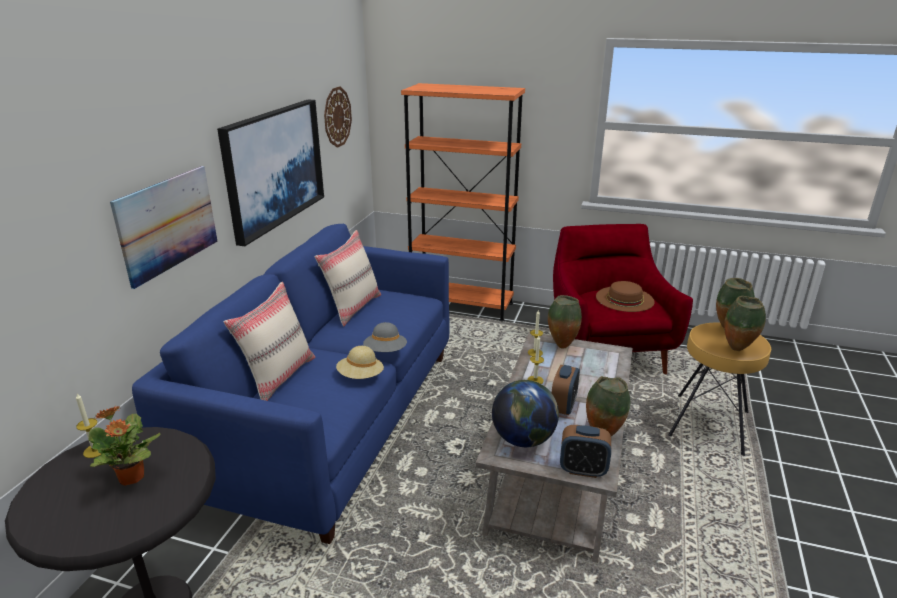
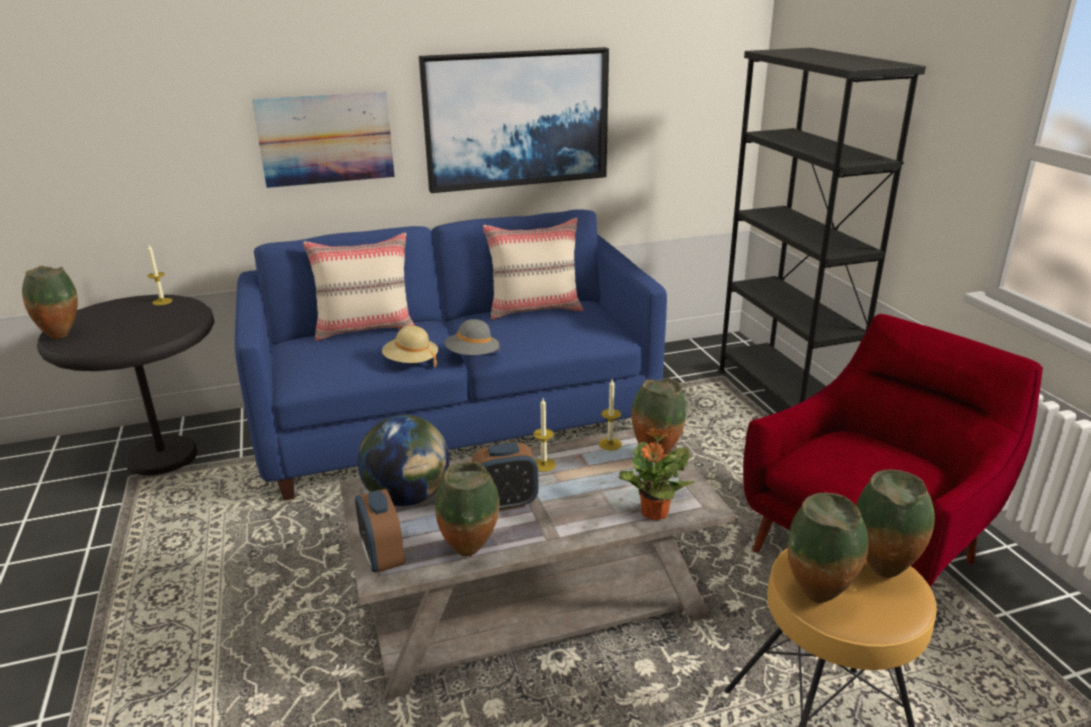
camera: 55 degrees right, 0 degrees up
potted plant [89,406,161,486] -> potted plant moved to [618,427,695,520]
wall clock [324,86,352,148] -> none
orange bookcase [401,83,525,321] -> black bookcase [718,48,926,409]
brown hat [596,281,655,312] -> none
none -> vase [22,266,78,339]

